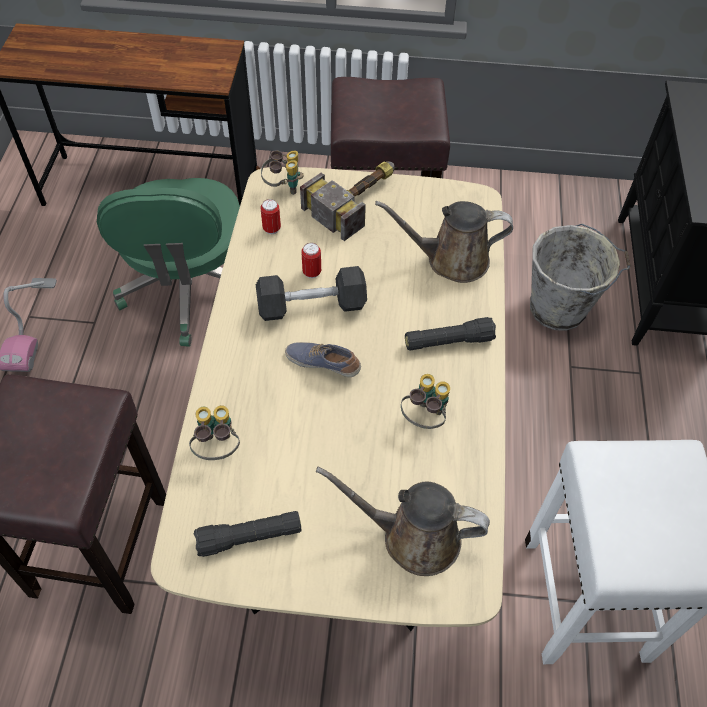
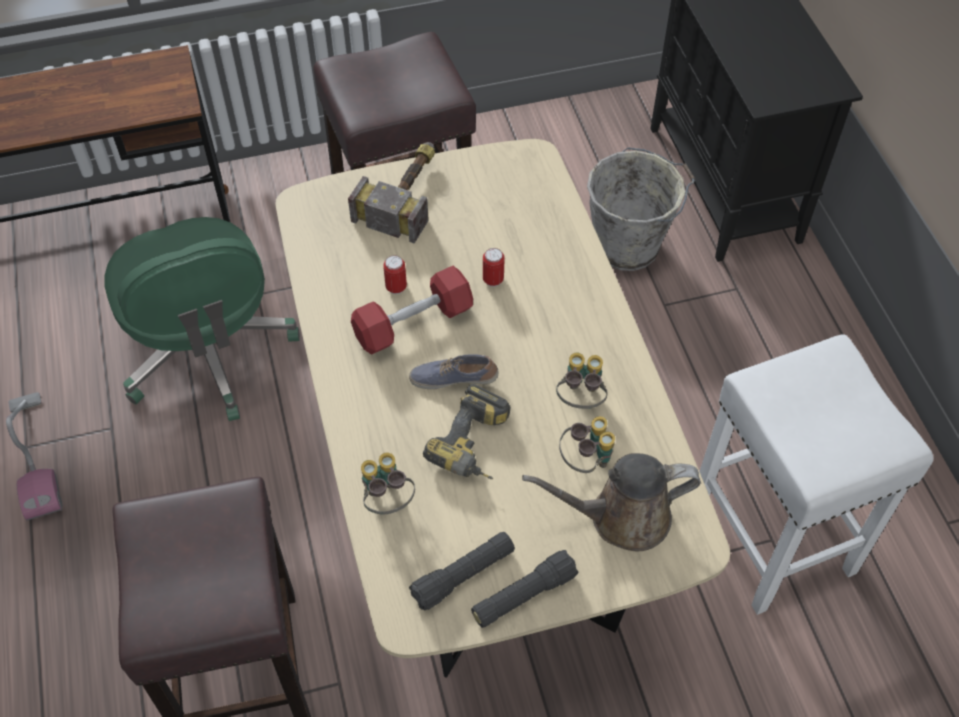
camera: 20 degrees left, 0 degrees up
grey dumbbell [256,266,367,321] -> red dumbbell [351,266,473,355]
can [260,199,281,234] -> can moved to [483,248,505,287]
binoculars [261,150,304,195] -> binoculars moved to [559,416,615,473]
brown watering can [375,201,513,283] -> none
black flashlight [405,317,496,350] -> black flashlight moved to [471,550,579,628]
none -> power drill [423,384,510,479]

